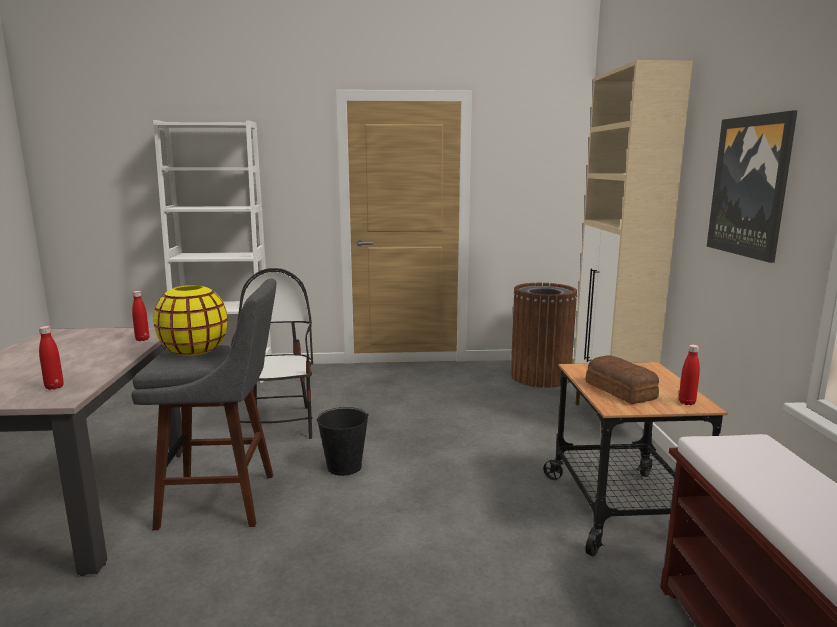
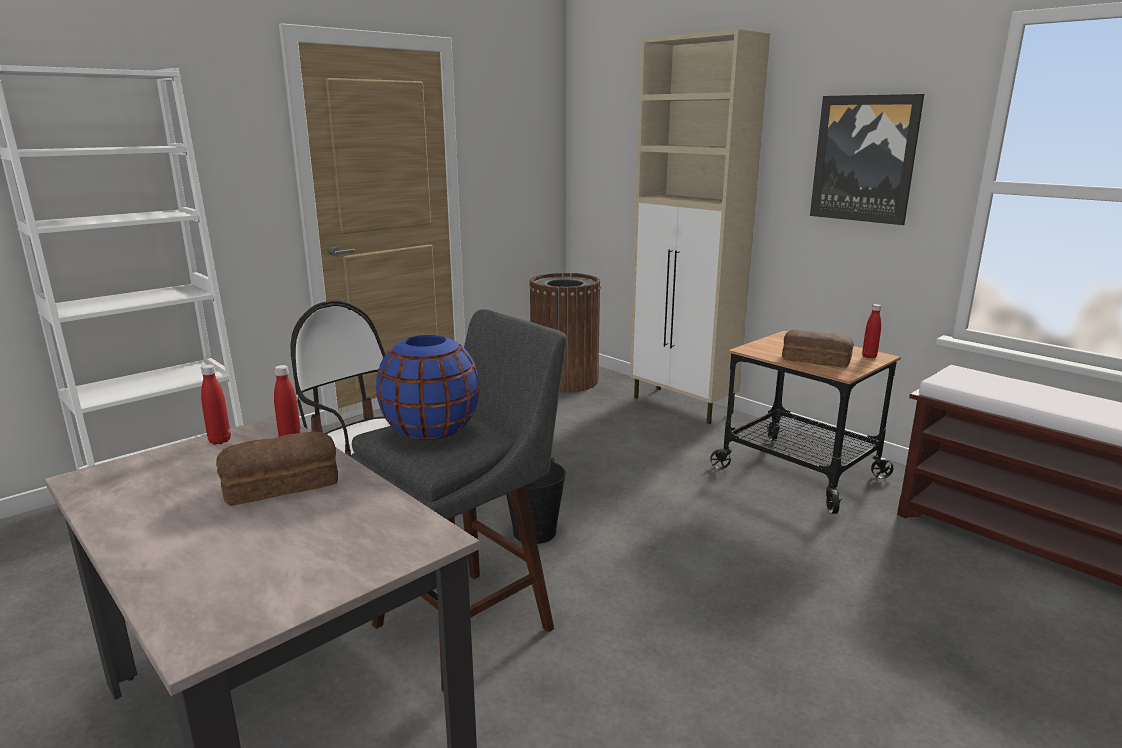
camera: 40 degrees left, 5 degrees up
red bottle [39,326,64,390] -> red bottle moved to [201,364,231,444]
yellow vase [154,285,228,356] -> blue vase [376,335,480,440]
none -> bread [216,432,338,506]

